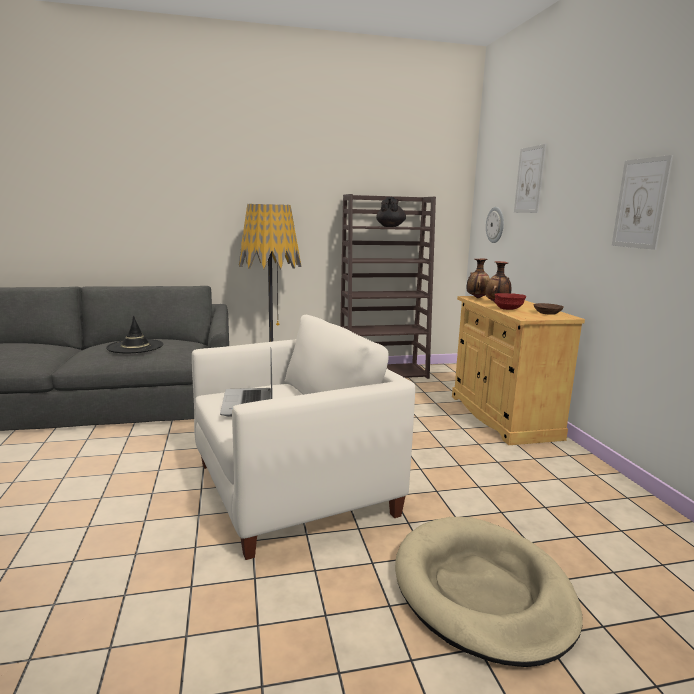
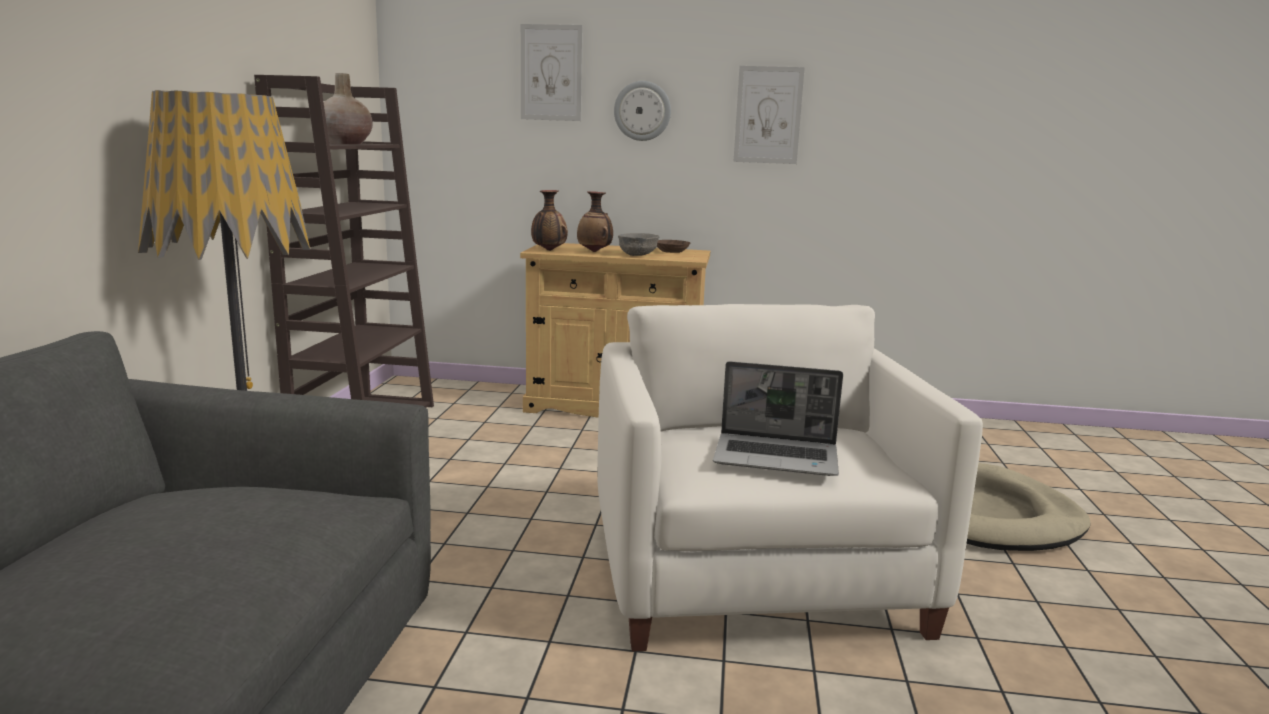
camera: 70 degrees left, 0 degrees up
black hat [106,316,163,353] -> none
black teapot [376,197,406,227] -> beige vase [324,73,373,145]
wall clock [486,207,504,243] -> wall clock moved to [614,81,671,141]
red bowl [494,293,526,310] -> grey bowl [618,233,659,256]

